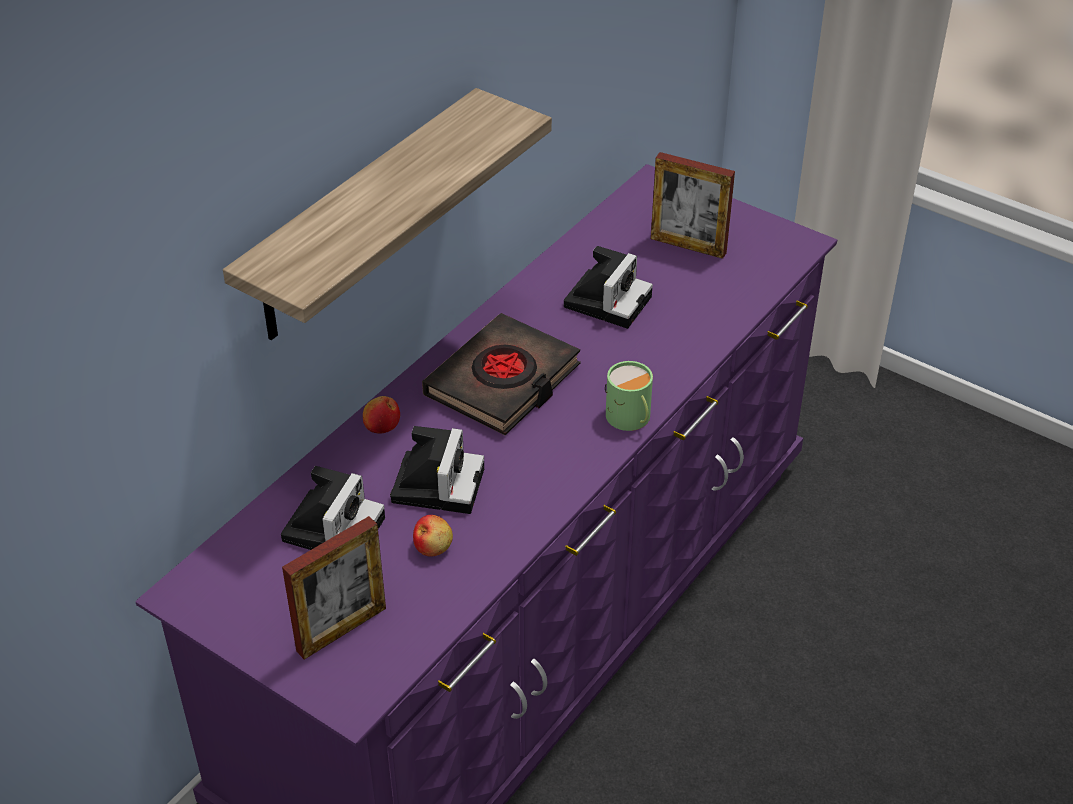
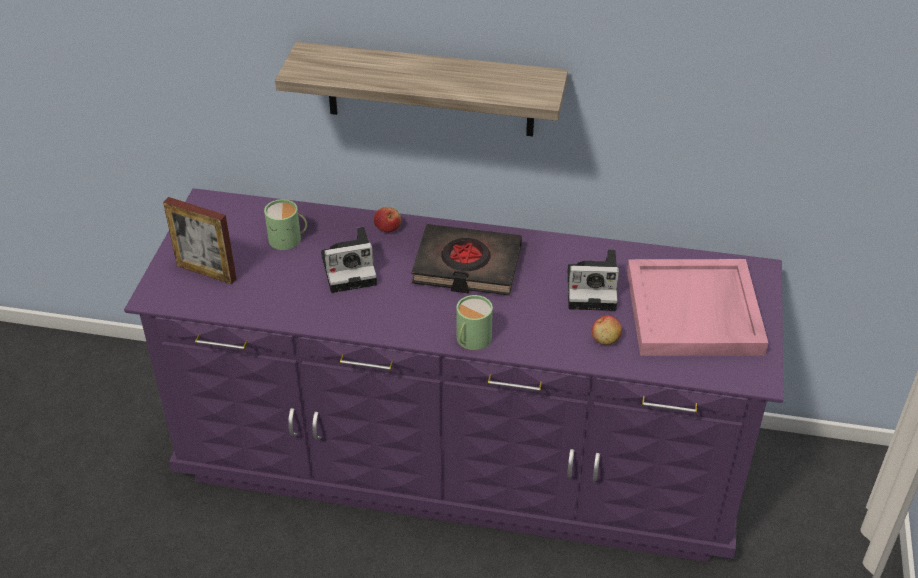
camera: 65 degrees right, 0 degrees up
camera [281,466,385,550] -> green mug [264,199,307,250]
apple [413,515,453,557] -> apple moved to [591,315,622,345]
picture frame [651,152,735,259] -> pink tray [627,259,768,356]

